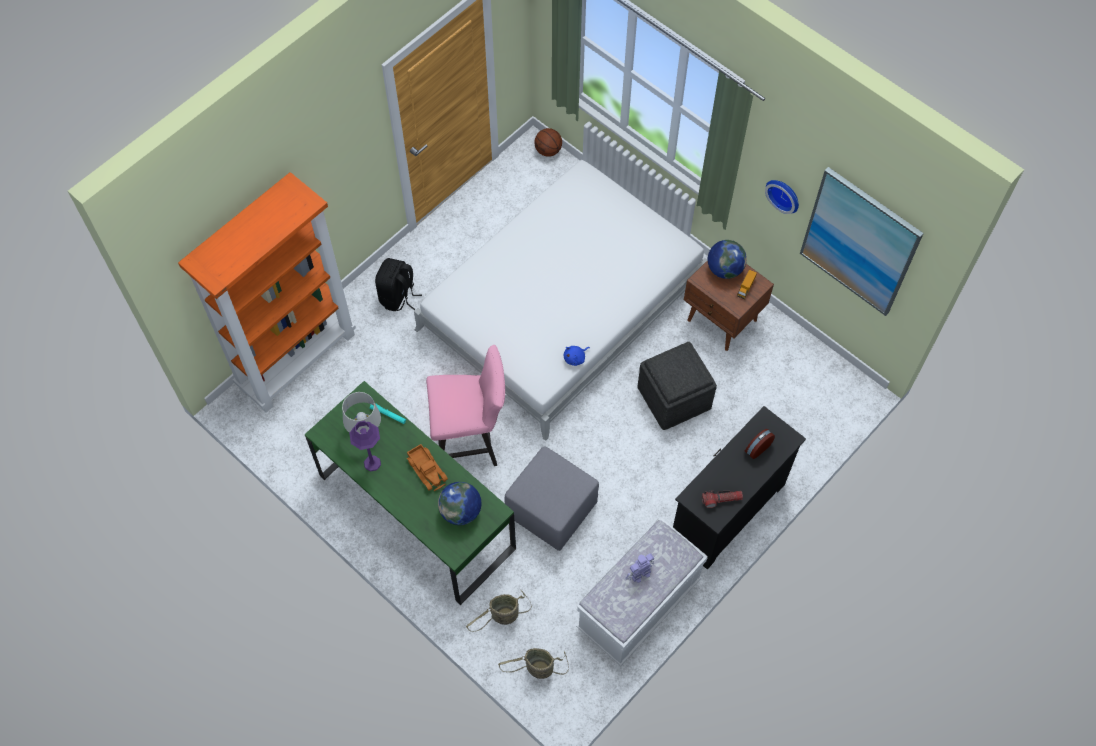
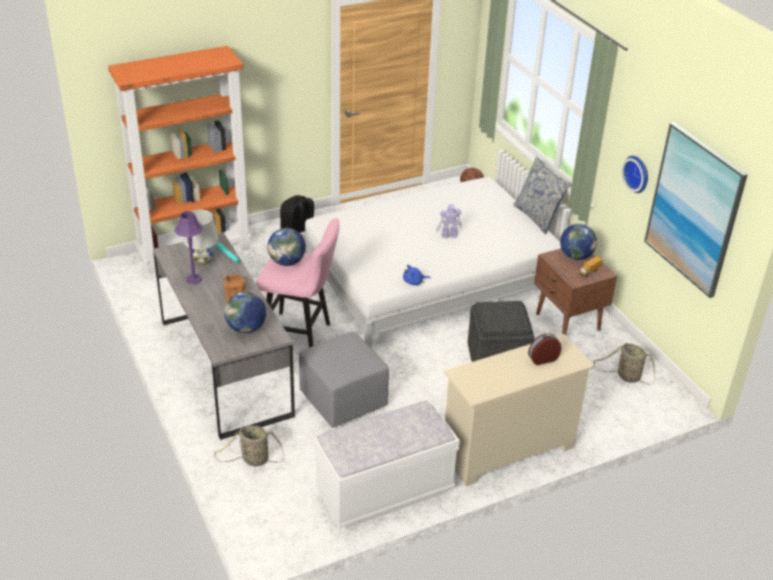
camera: 20 degrees right, 25 degrees down
green desk [305,381,516,605] -> grey desk [153,232,295,440]
basket [498,648,569,679] -> basket moved to [594,343,655,385]
toy robot [626,554,654,583] -> toy robot moved to [436,204,462,239]
black dresser [673,406,806,569] -> beige dresser [444,334,594,486]
flashlight [702,491,743,508] -> none
none -> globe [268,228,306,266]
none -> pillow [513,157,570,234]

